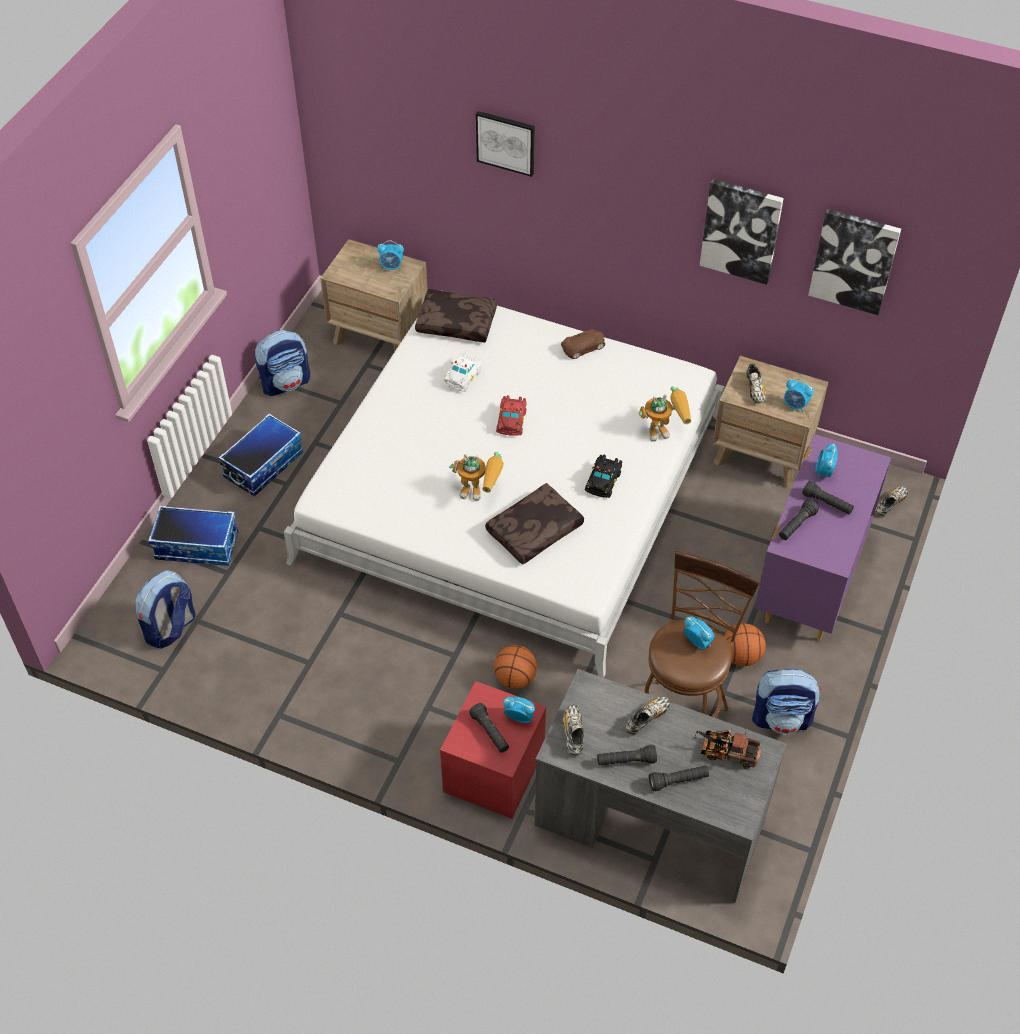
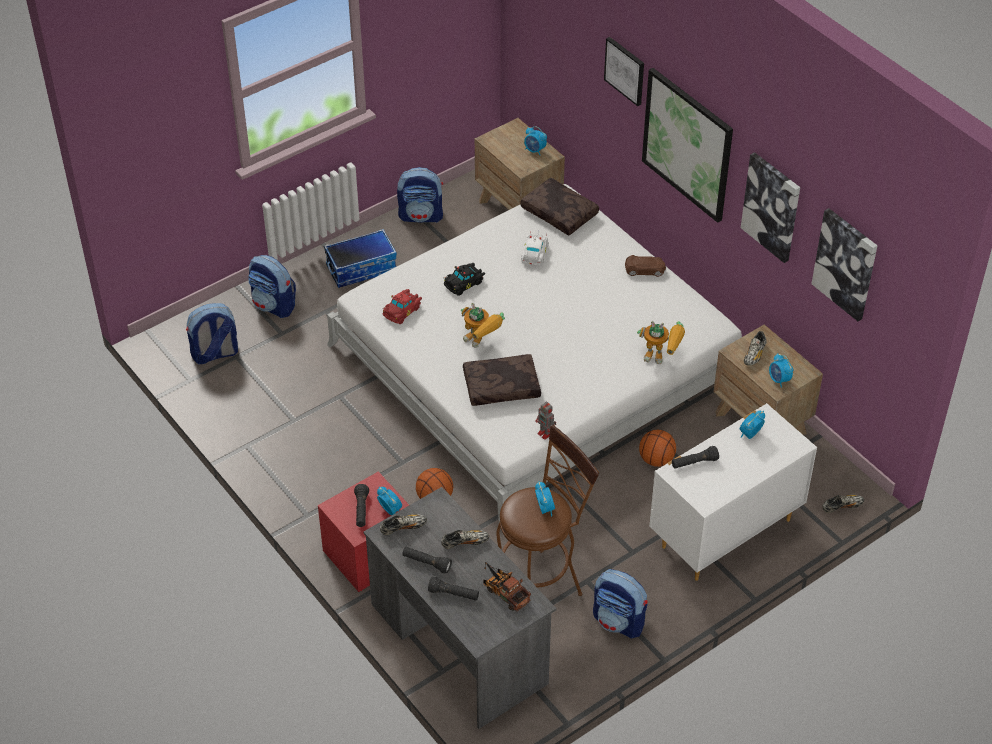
camera: 30 degrees right, 5 degrees down
storage box [148,505,238,566] -> backpack [248,255,296,318]
white toy car [443,352,483,392] -> white toy car turned 135 degrees clockwise [521,231,549,265]
red toy car [496,395,527,436] -> red toy car moved to [383,289,422,324]
shoe [563,705,584,756] -> shoe turned 45 degrees clockwise [380,514,427,535]
black toy car [585,455,622,498] -> black toy car moved to [444,263,485,296]
basketball [724,623,766,666] -> basketball moved to [639,430,676,467]
purple dresser [754,434,891,641] -> white dresser [649,403,817,581]
black flashlight [802,481,854,514] -> none
none -> toy robot [535,401,556,440]
none -> picture [642,68,733,223]

